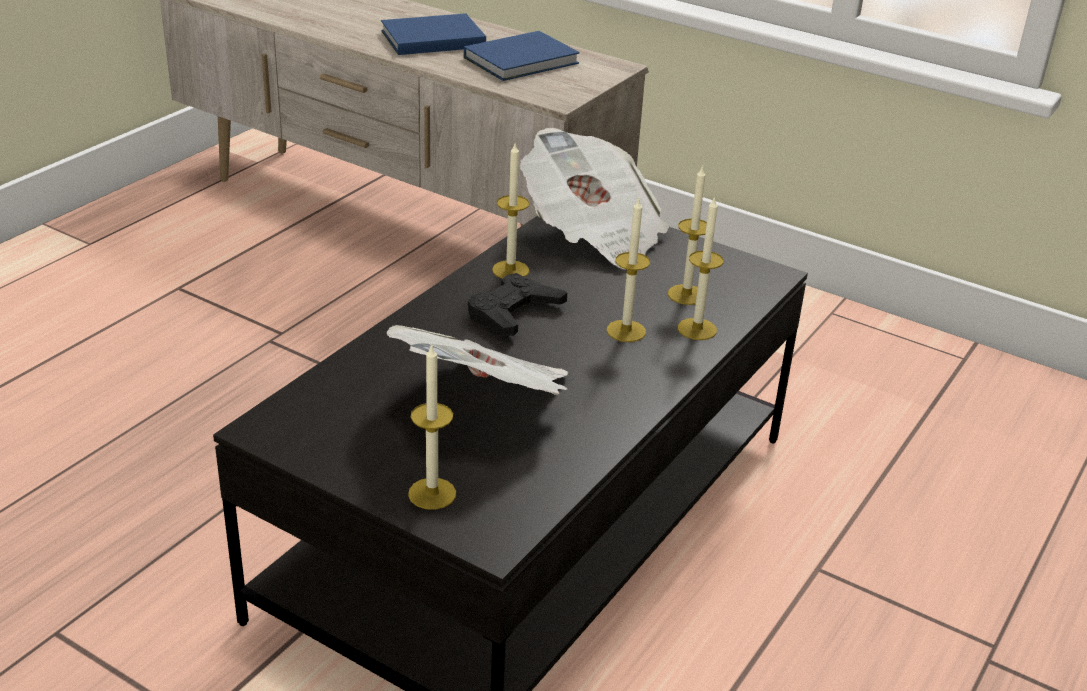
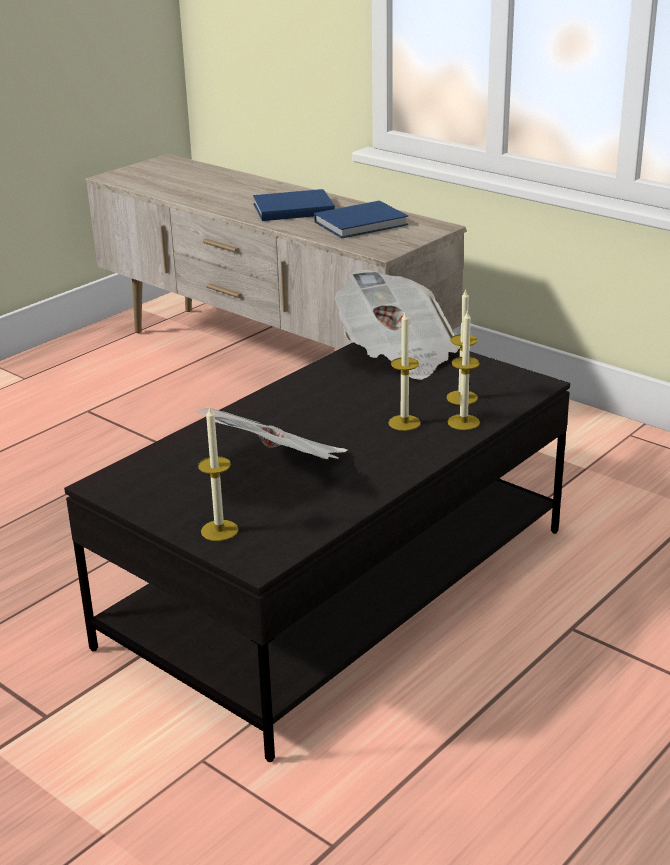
camera: 10 degrees right, 5 degrees down
black game controller [468,273,567,336] -> none
candle [492,144,529,279] -> none

